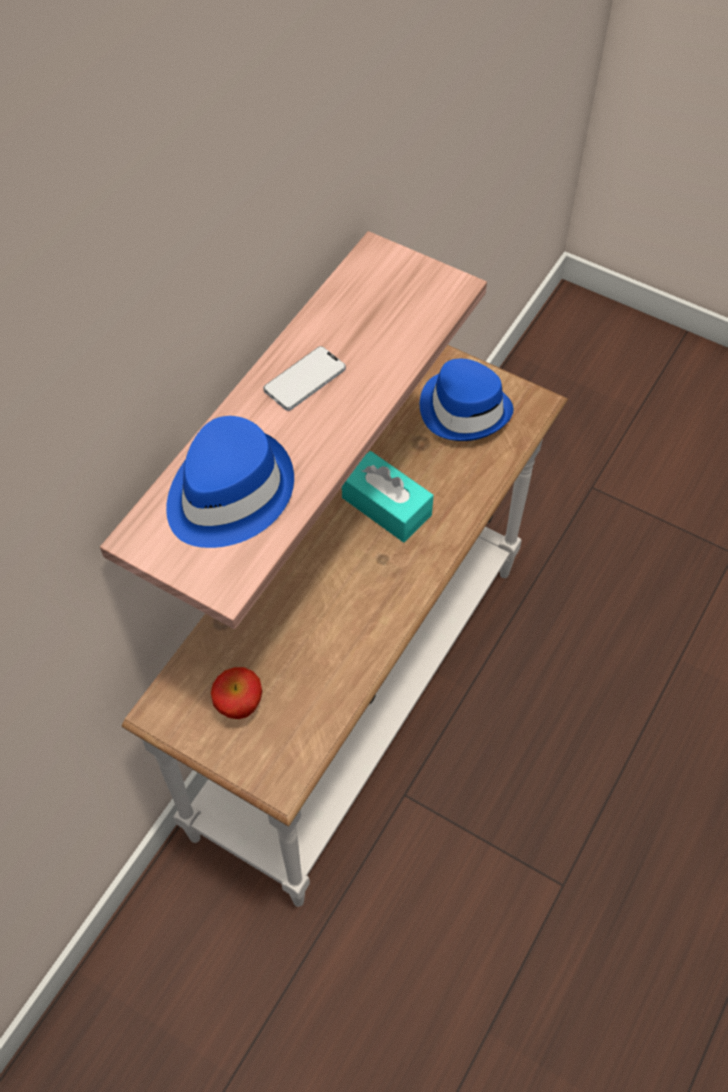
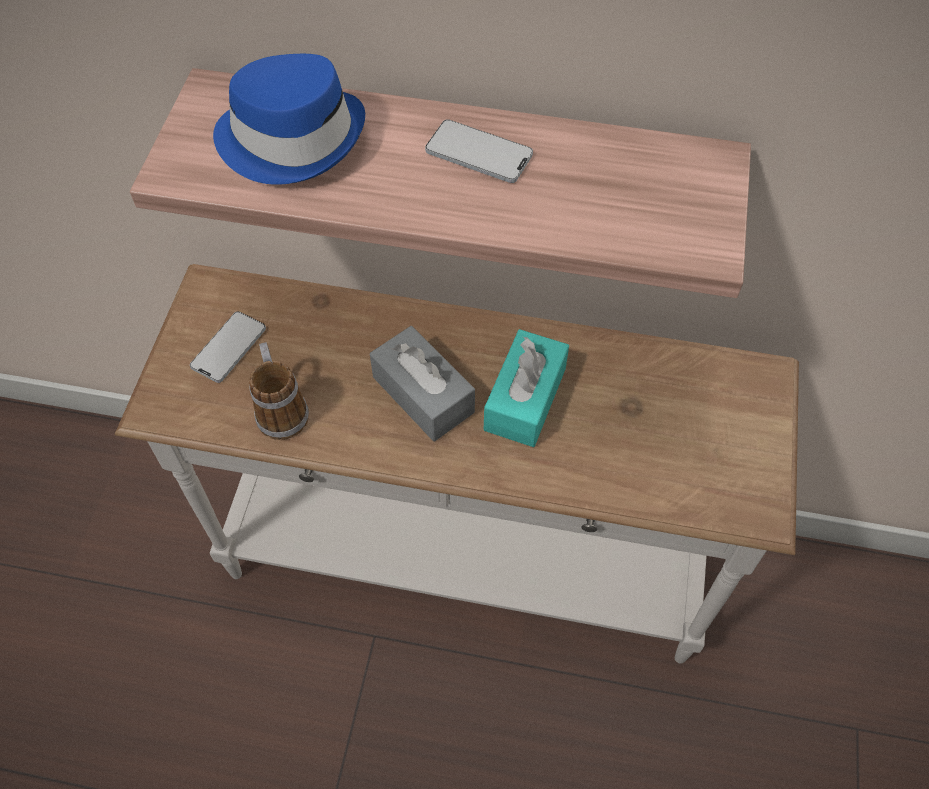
camera: 70 degrees right, 0 degrees up
apple [211,667,262,719] -> phone [190,311,266,383]
blue hat [420,359,514,441] -> none
none -> mug [249,342,309,440]
none -> grey tissue box [370,326,475,441]

